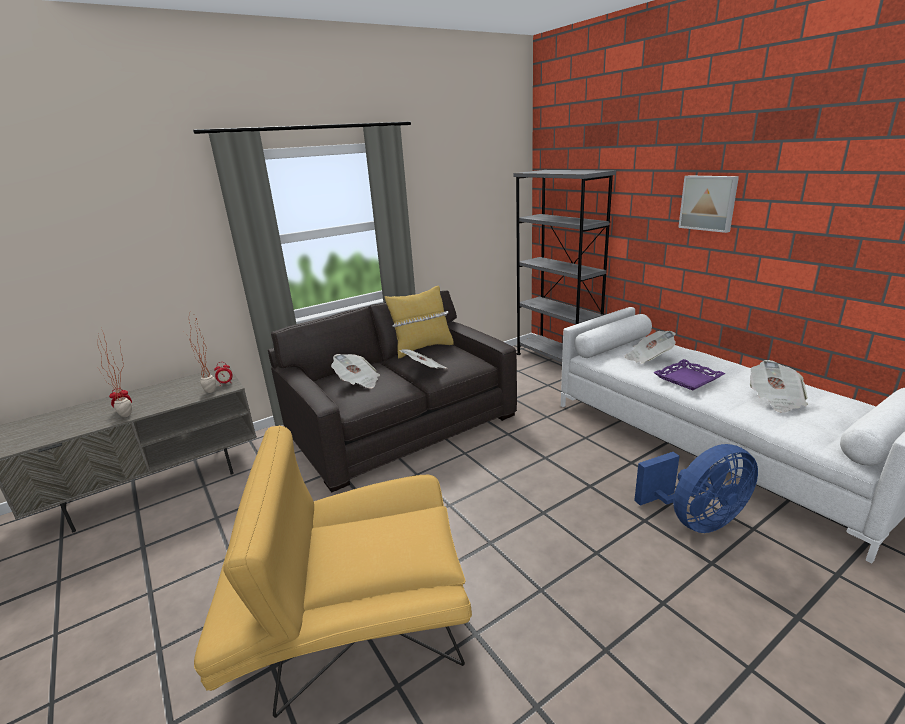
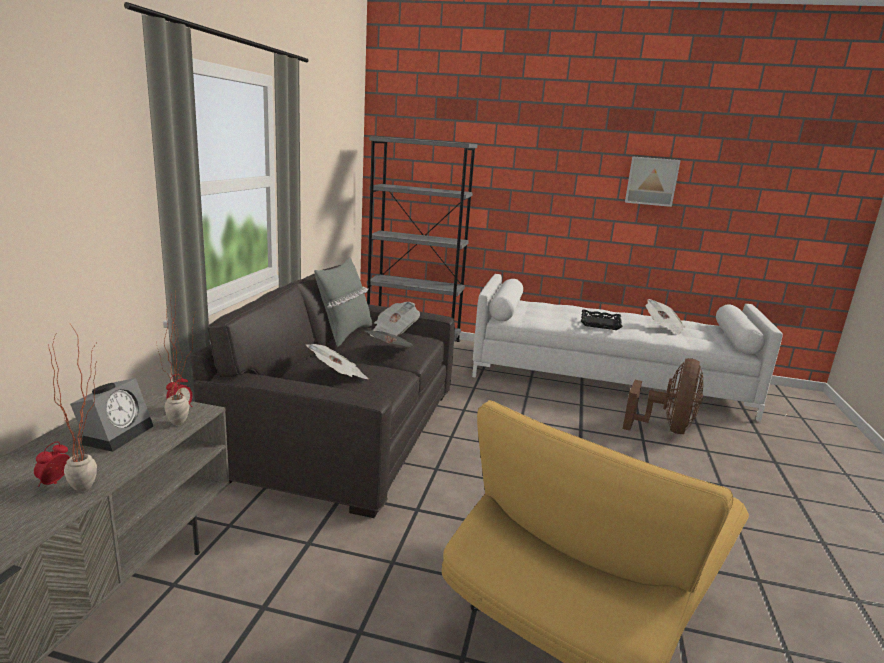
camera: 45 degrees left, 5 degrees down
yellow pillow [385,286,454,359] -> grey pillow [314,257,372,347]
newspaper [625,331,676,364] -> newspaper moved to [370,302,420,337]
blue fan [634,444,758,533] -> brown fan [623,358,703,434]
purple tray [653,359,725,390] -> black tray [581,309,622,330]
picture [678,175,739,233] -> picture moved to [625,156,681,207]
none -> alarm clock [70,378,153,452]

